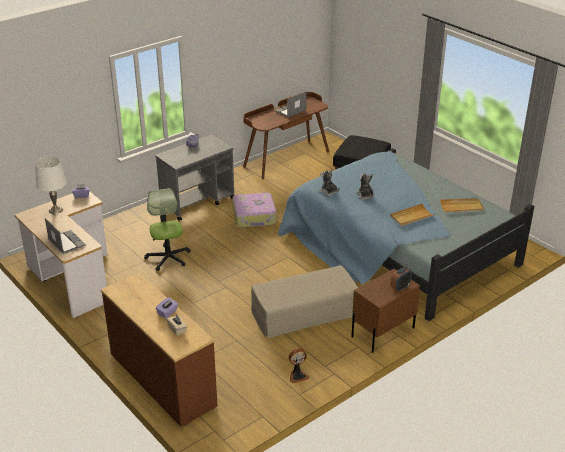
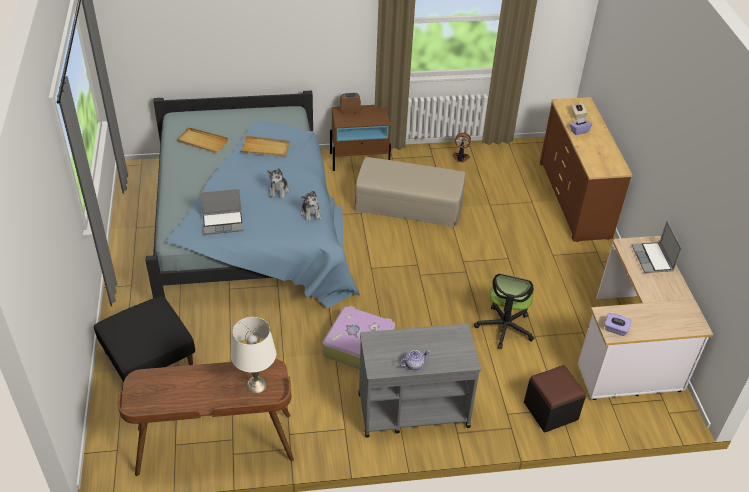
camera: 150 degrees left, 10 degrees up
white table lamp [35,157,66,214] -> white table lamp moved to [231,317,276,393]
laptop [275,92,306,117] -> laptop moved to [200,189,244,235]
none -> black ottoman [524,365,586,432]

